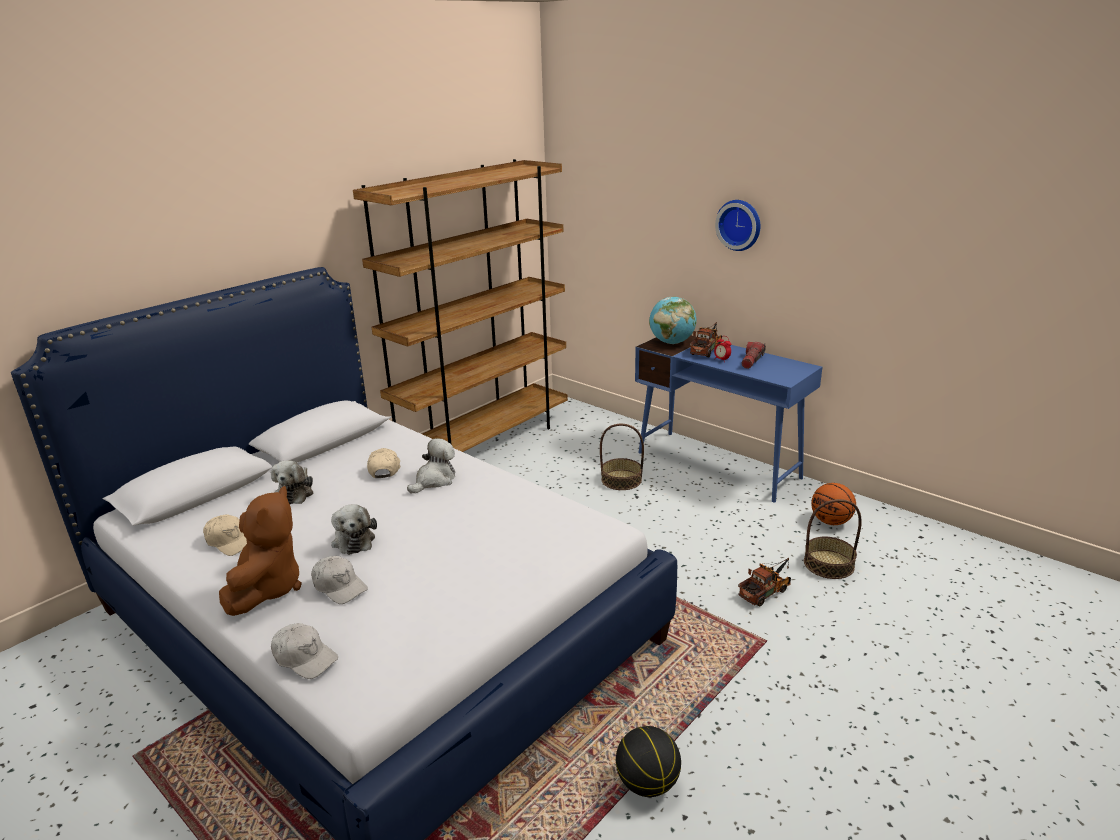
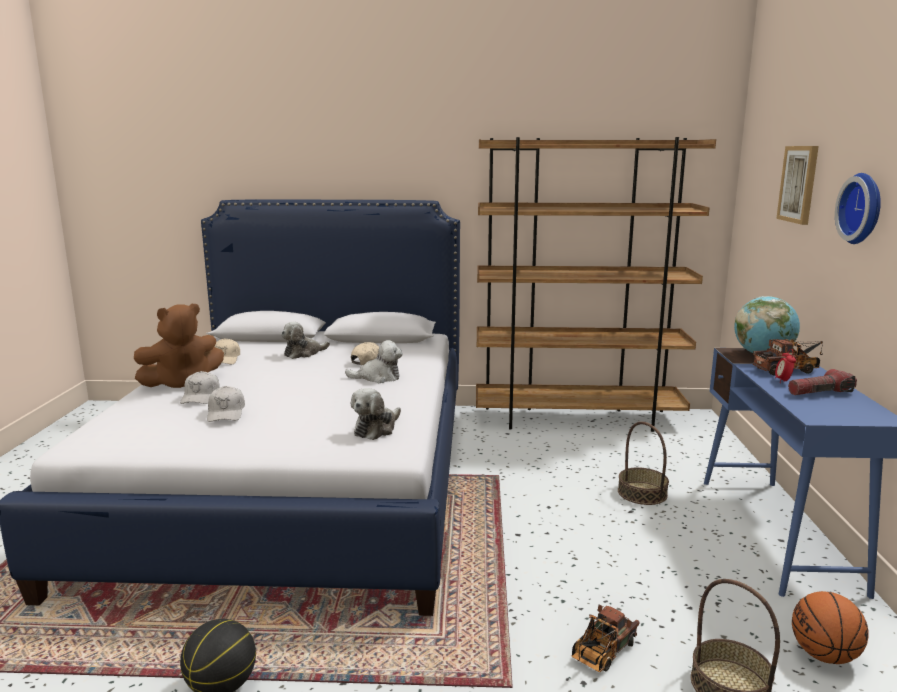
camera: 50 degrees right, 10 degrees down
white cap [271,623,338,679] -> white cap moved to [207,386,245,422]
plush toy [331,504,377,555] -> plush toy moved to [351,388,401,440]
toy truck [738,558,791,607] -> toy truck turned 120 degrees clockwise [571,605,640,672]
none -> picture [776,146,819,225]

